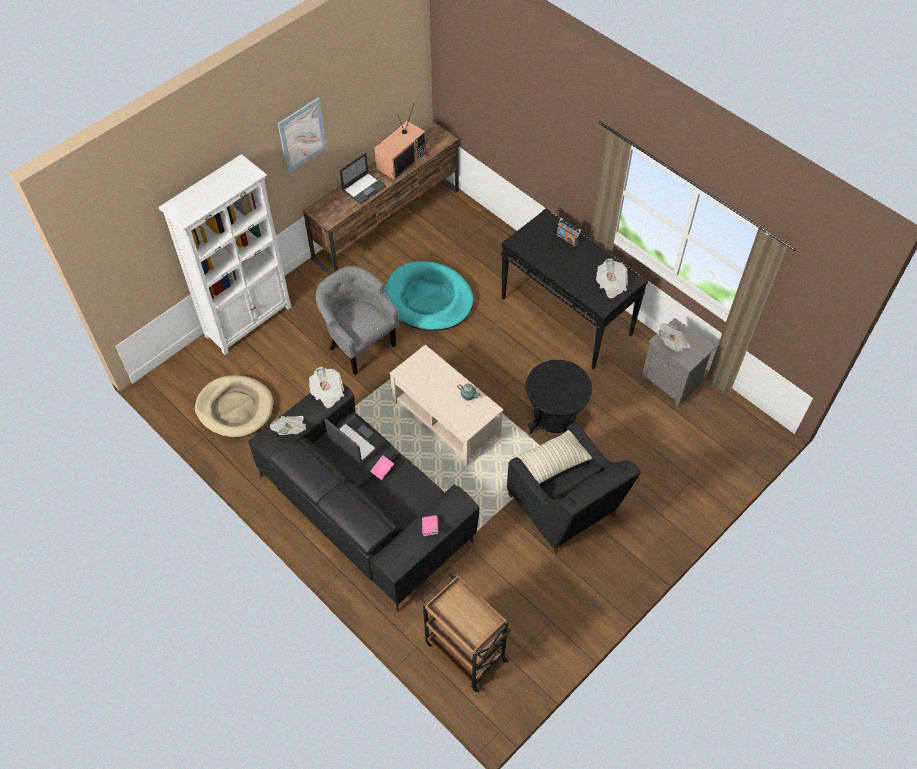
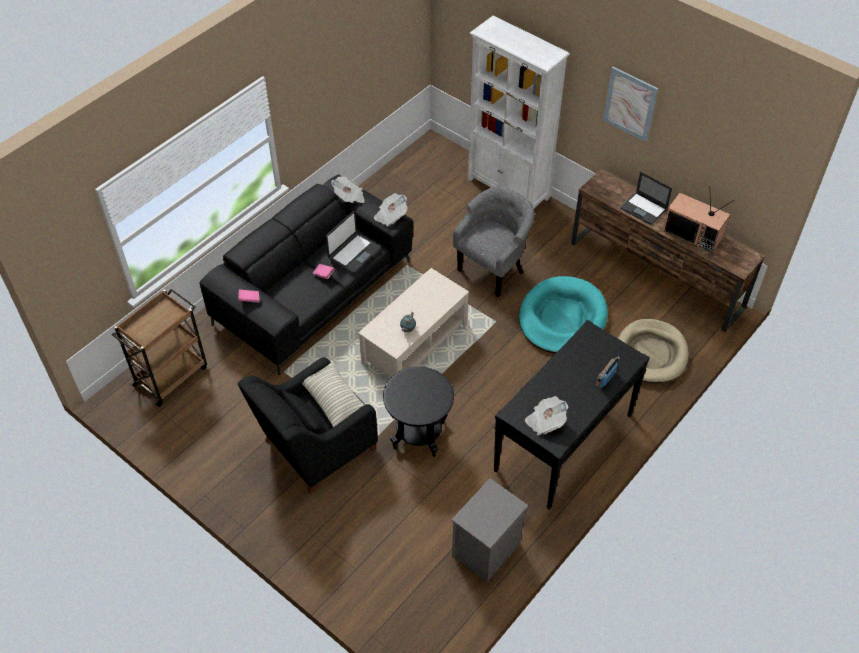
camera: 85 degrees right, 5 degrees down
beige dog bed [195,375,274,438] -> beige dog bed moved to [618,319,689,383]
newspaper [657,323,690,352] -> none

